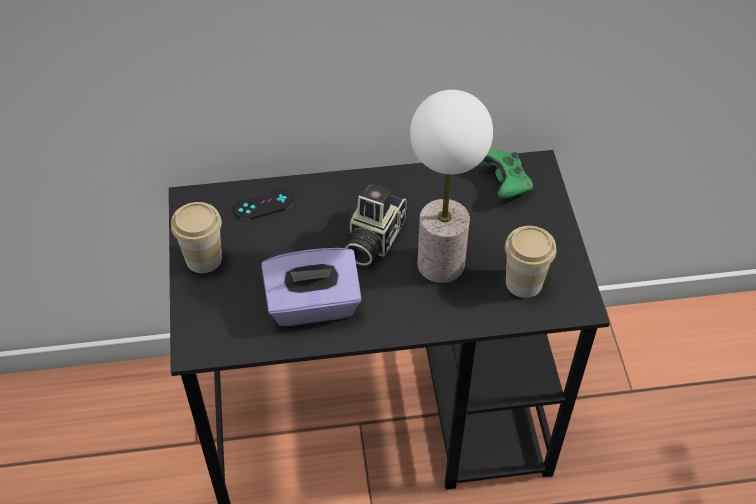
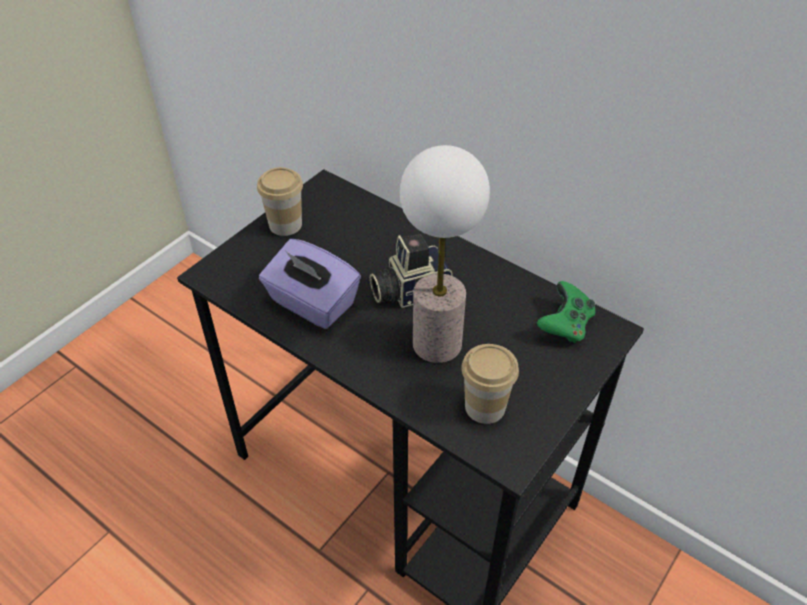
camera: 45 degrees right, 5 degrees down
black game controller [233,189,294,220] -> none

